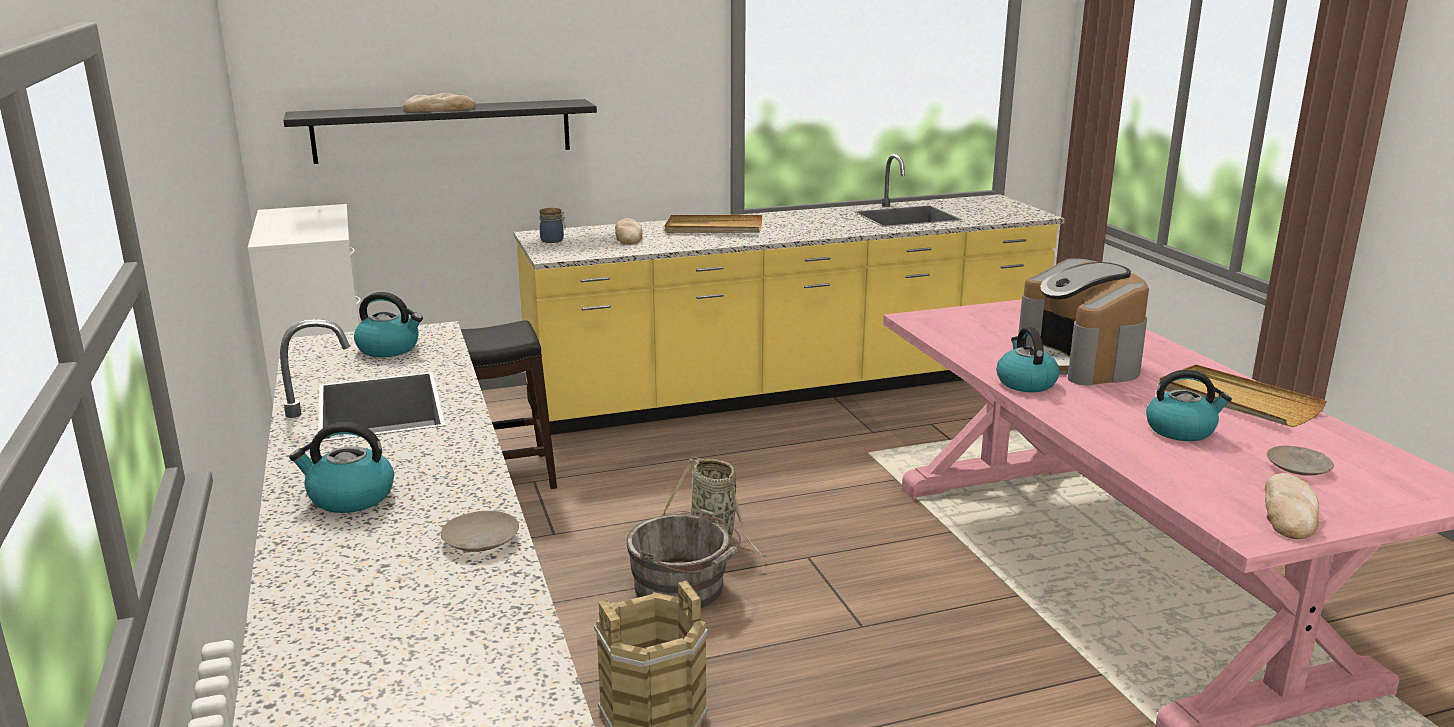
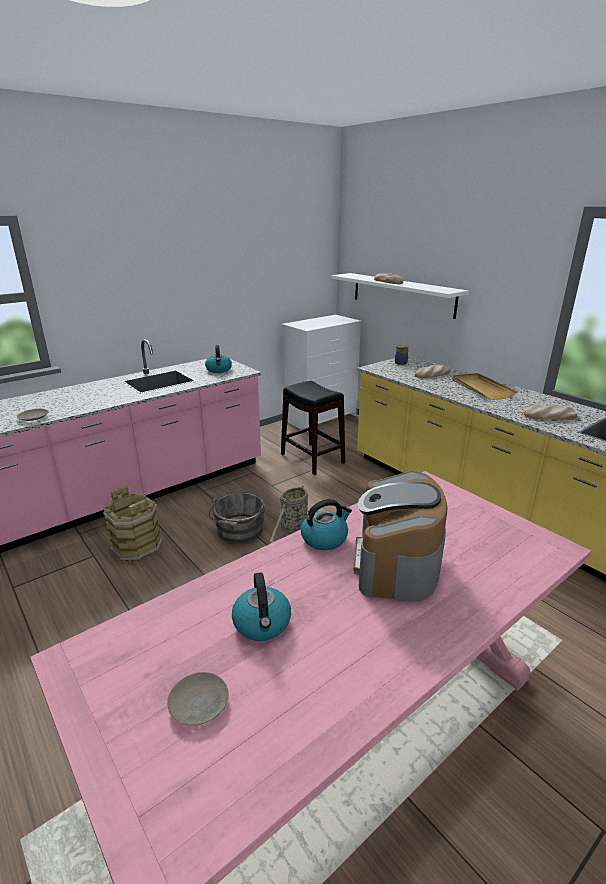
camera: 70 degrees right, 5 degrees up
black shelf [283,99,597,164] -> white shelf [331,273,469,319]
kettle [289,422,394,513] -> none
coffee machine [1018,258,1149,386] -> coffee machine turned 45 degrees counterclockwise [353,471,447,602]
beige tray [1159,364,1327,427] -> none
bread [1265,473,1319,539] -> bread moved to [524,405,578,420]

